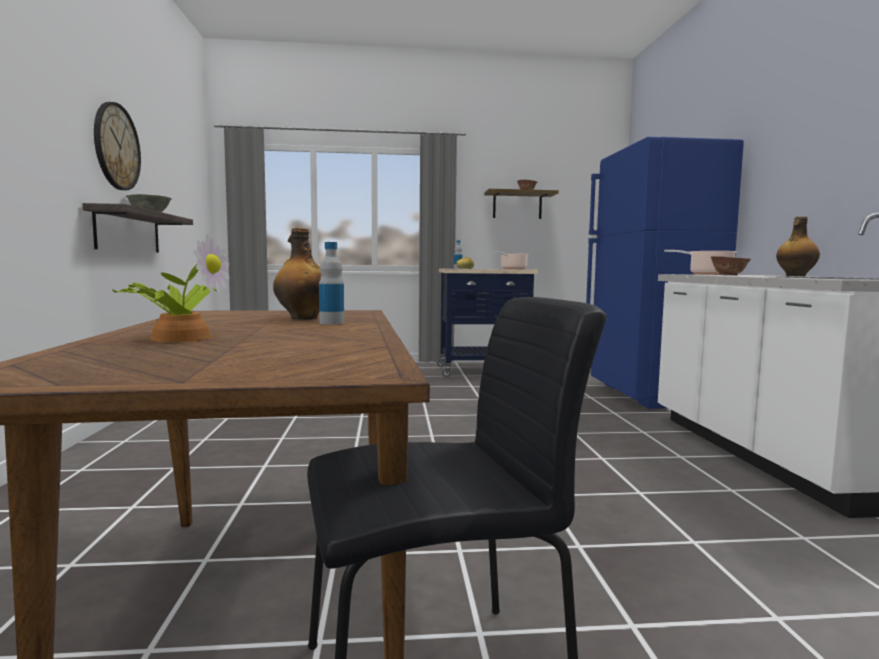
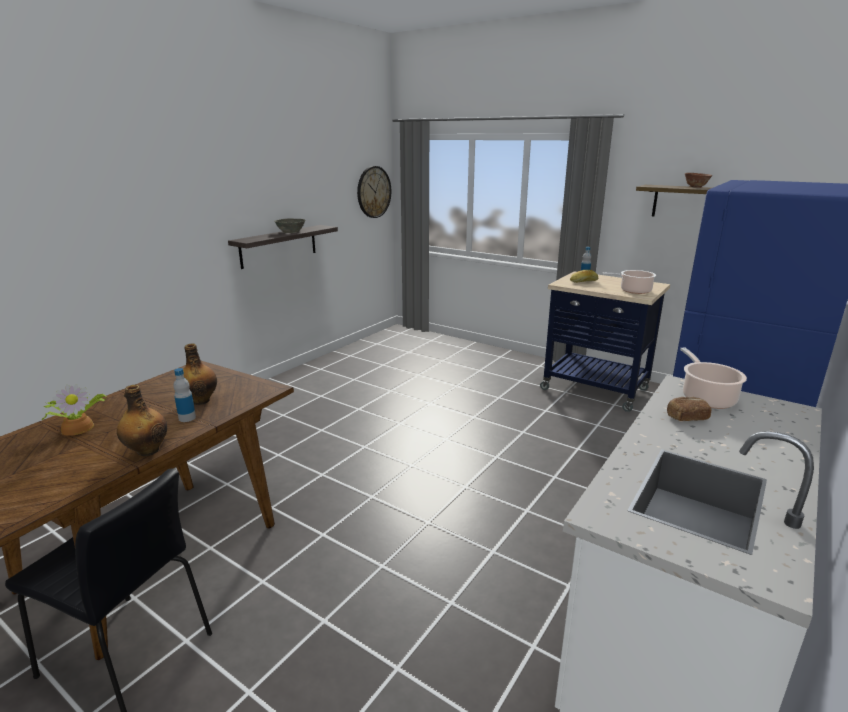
camera: 40 degrees right, 15 degrees up
wall clock [94,102,141,190] -> wall clock moved to [357,166,391,218]
bowl [711,256,751,275] -> bread [667,397,711,421]
bottle [776,217,820,276] -> bottle moved to [117,385,167,456]

